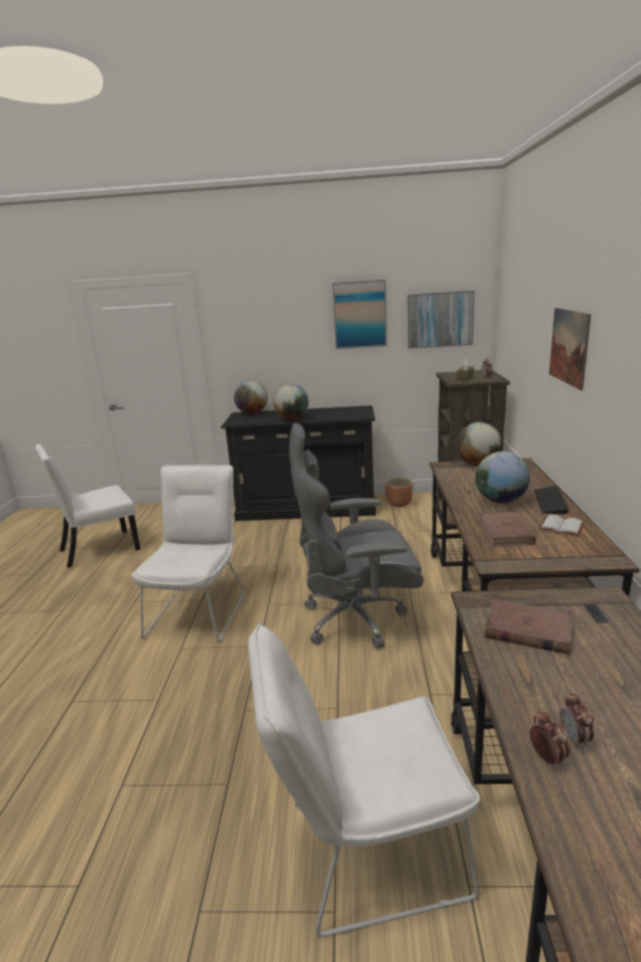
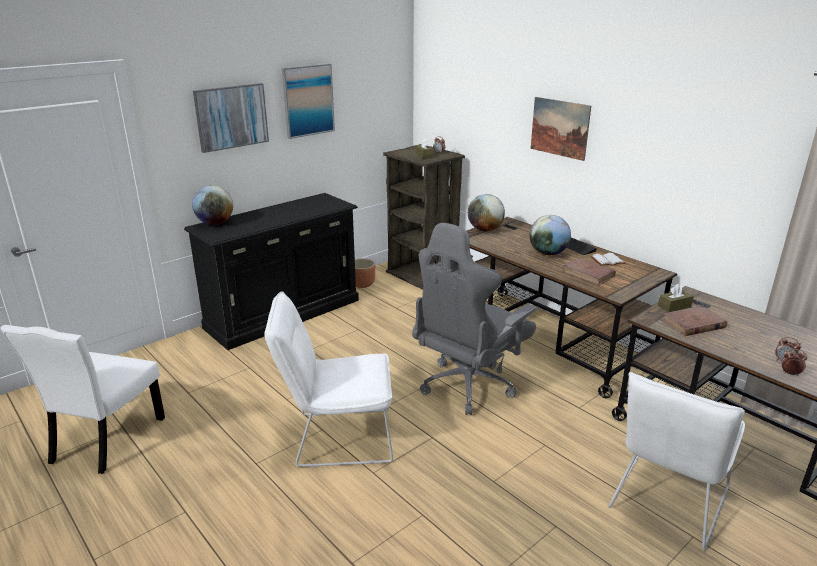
camera: 45 degrees left, 5 degrees up
white chair [131,465,245,642] -> white chair turned 60 degrees counterclockwise [265,291,393,467]
globe [273,384,309,419] -> none
picture [408,291,474,349] -> picture moved to [193,83,269,153]
none -> brown tissue box [658,284,693,312]

